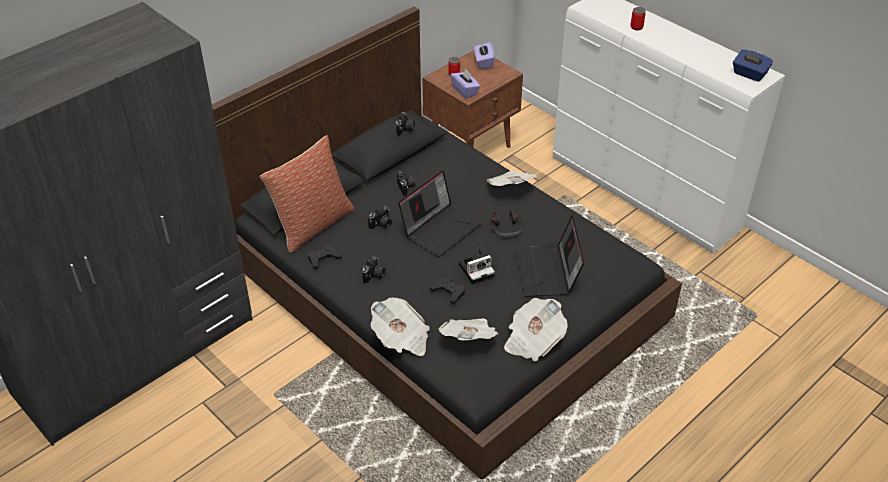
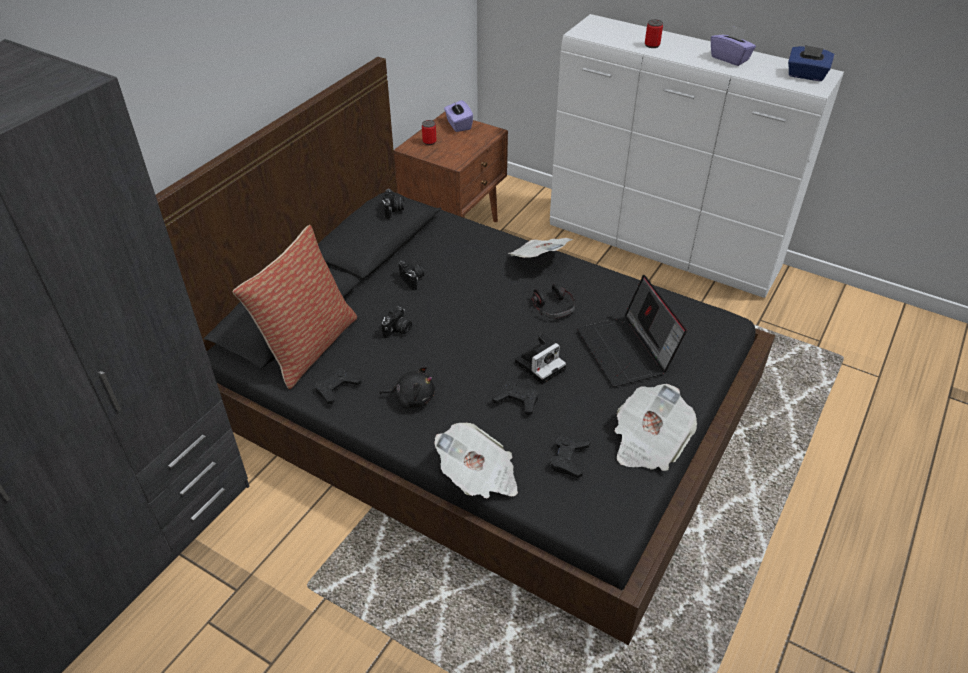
camera: 15 degrees left, 0 degrees up
camera [362,256,386,284] -> black plush toy [380,366,435,409]
laptop [398,171,482,257] -> none
newspaper [438,318,499,340] -> black game controller [550,436,591,478]
purple tissue box [450,68,480,99] -> purple tissue box moved to [711,26,756,66]

